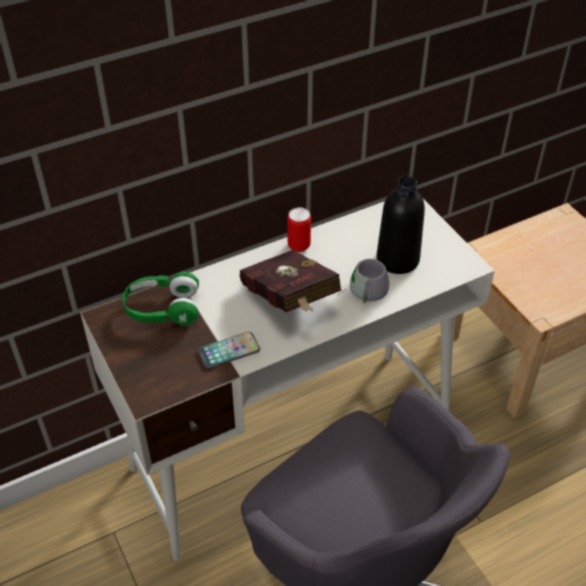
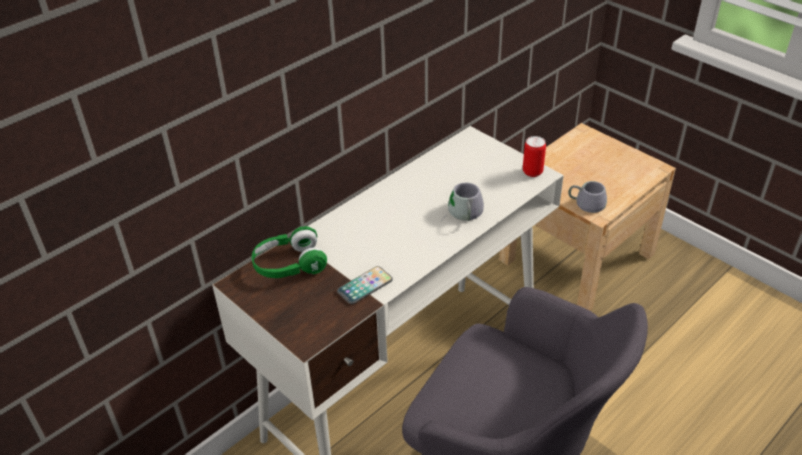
camera: 15 degrees left, 5 degrees down
red book [240,250,341,312] -> none
can [287,207,311,252] -> can moved to [523,136,546,177]
black bottle [377,176,425,274] -> none
none -> grey mug [568,181,607,213]

